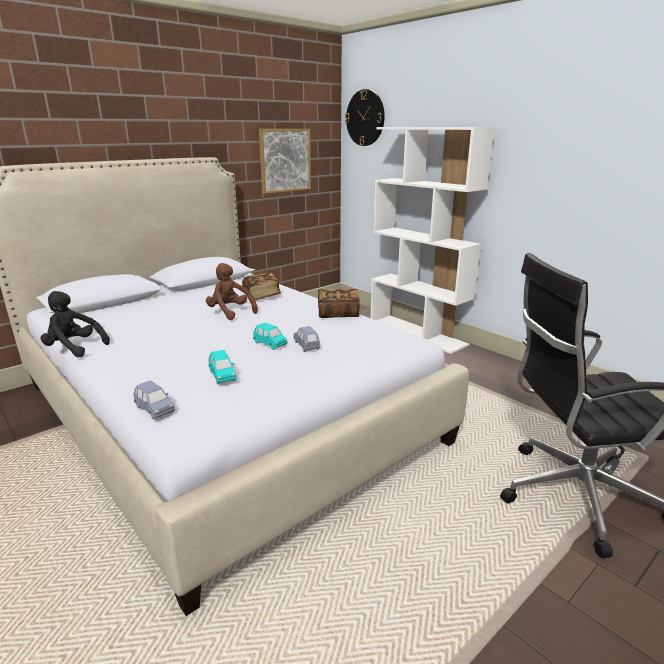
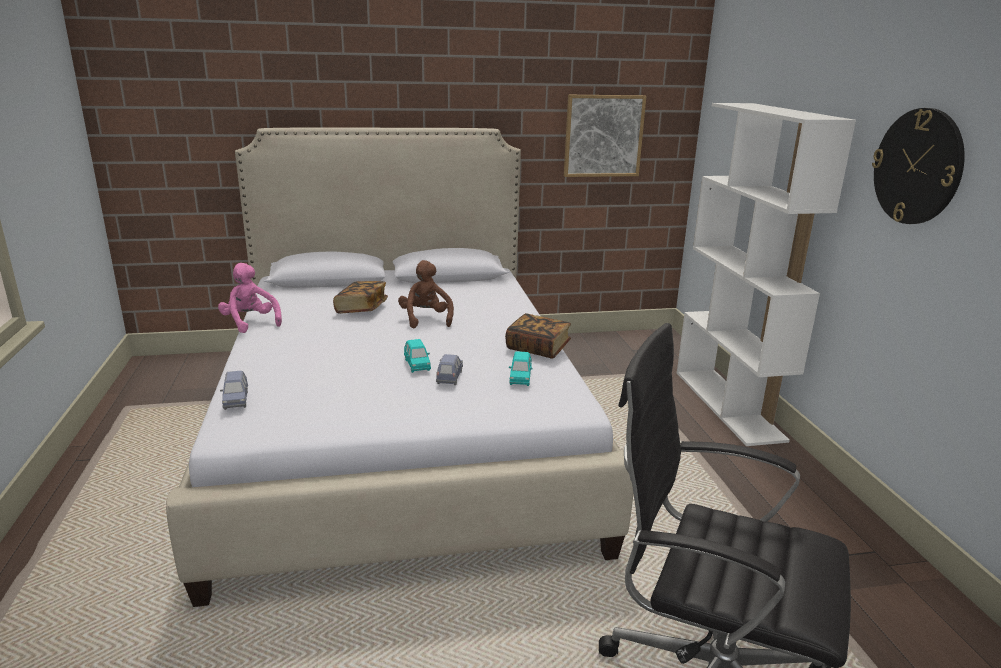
camera: 30 degrees right, 0 degrees up
black plush toy [40,291,110,357] -> pink plush toy [218,263,282,333]
turquoise toy car [208,350,236,384] -> turquoise toy car moved to [509,351,532,386]
book [242,272,281,301] -> book moved to [333,281,388,314]
wall clock [345,89,385,146] -> wall clock moved to [872,108,965,224]

